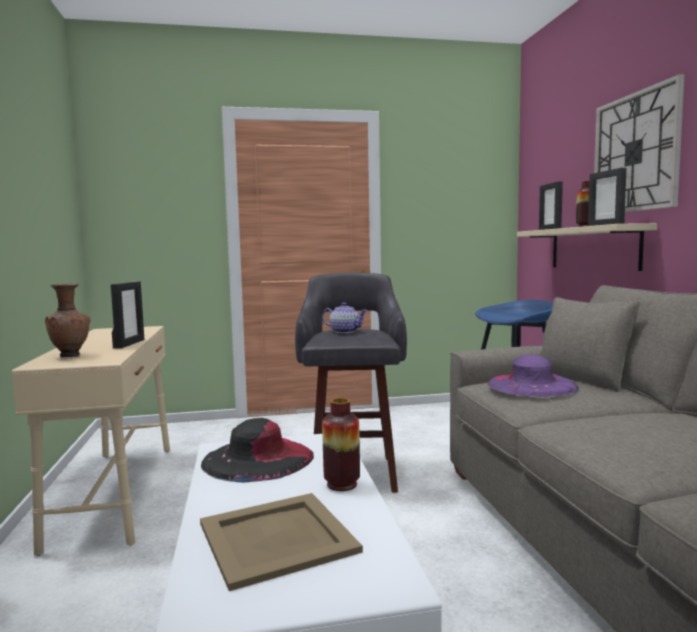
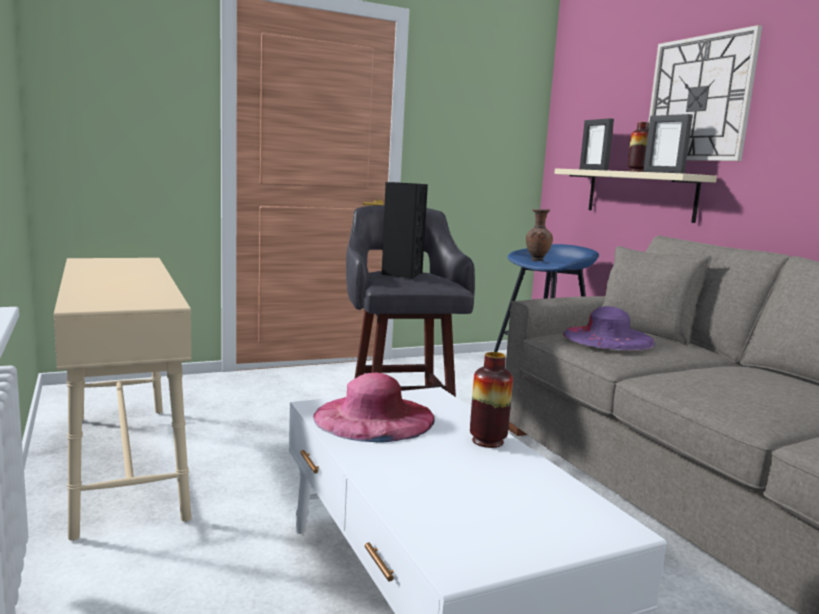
camera: 15 degrees left, 5 degrees up
brown vase [45,283,91,357] -> brown vase moved to [526,209,553,261]
picture frame [111,281,145,349] -> none
beige tray [200,493,363,591] -> none
black hat [201,418,314,482] -> pink hat [313,372,435,442]
teapot [322,302,368,333] -> black speaker [381,182,428,279]

